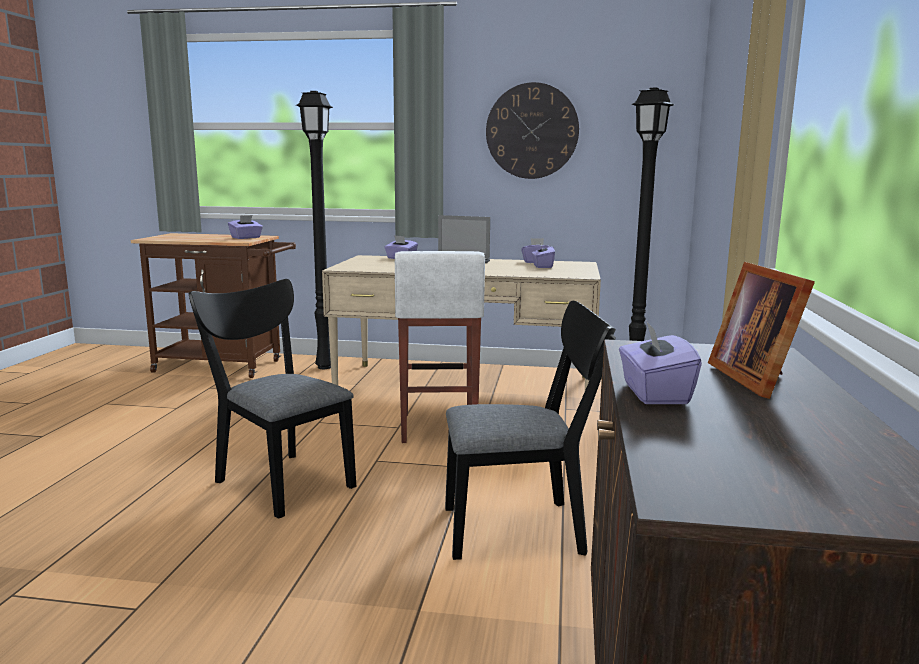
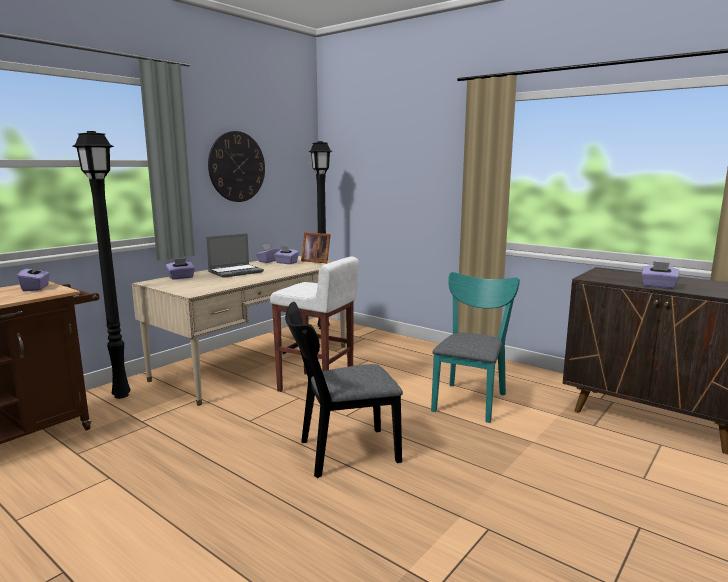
camera: 60 degrees left, 0 degrees up
black chair [445,301,616,560] -> turquoise chair [431,272,520,423]
picture frame [708,262,815,399] -> picture frame moved to [301,232,331,263]

